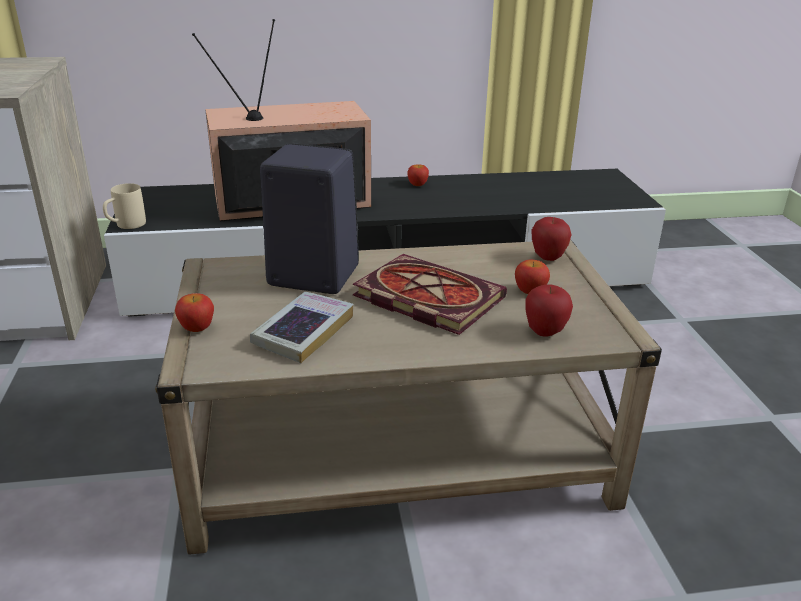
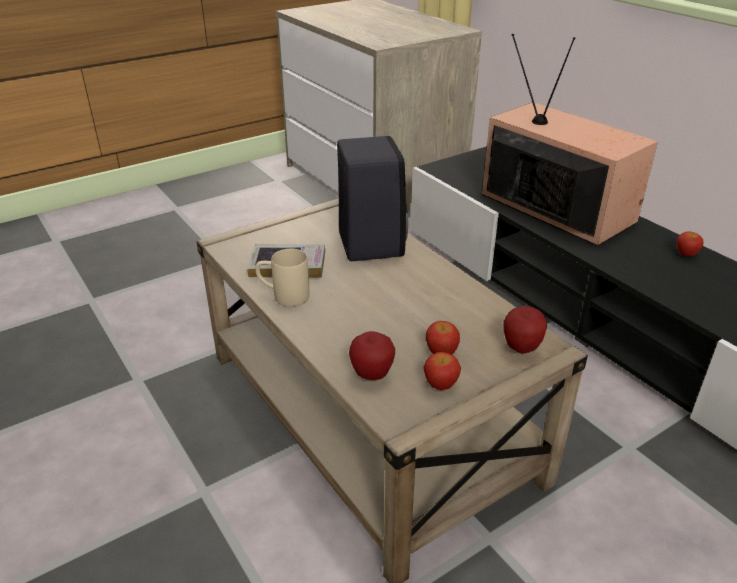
camera: 65 degrees right, 5 degrees up
beige mug [103,183,146,229] -> beige mug moved to [255,249,309,307]
apple [175,293,214,332] -> apple moved to [424,352,461,390]
book [353,254,507,335] -> none

